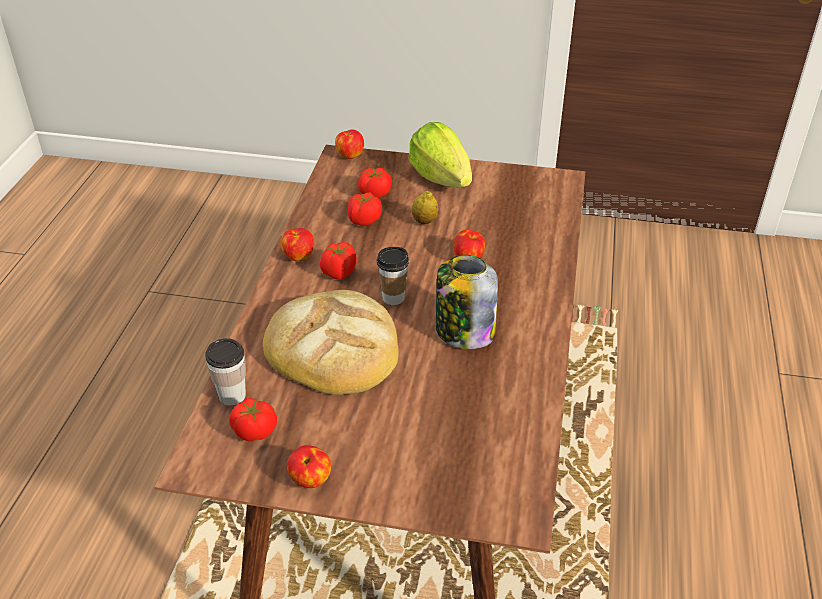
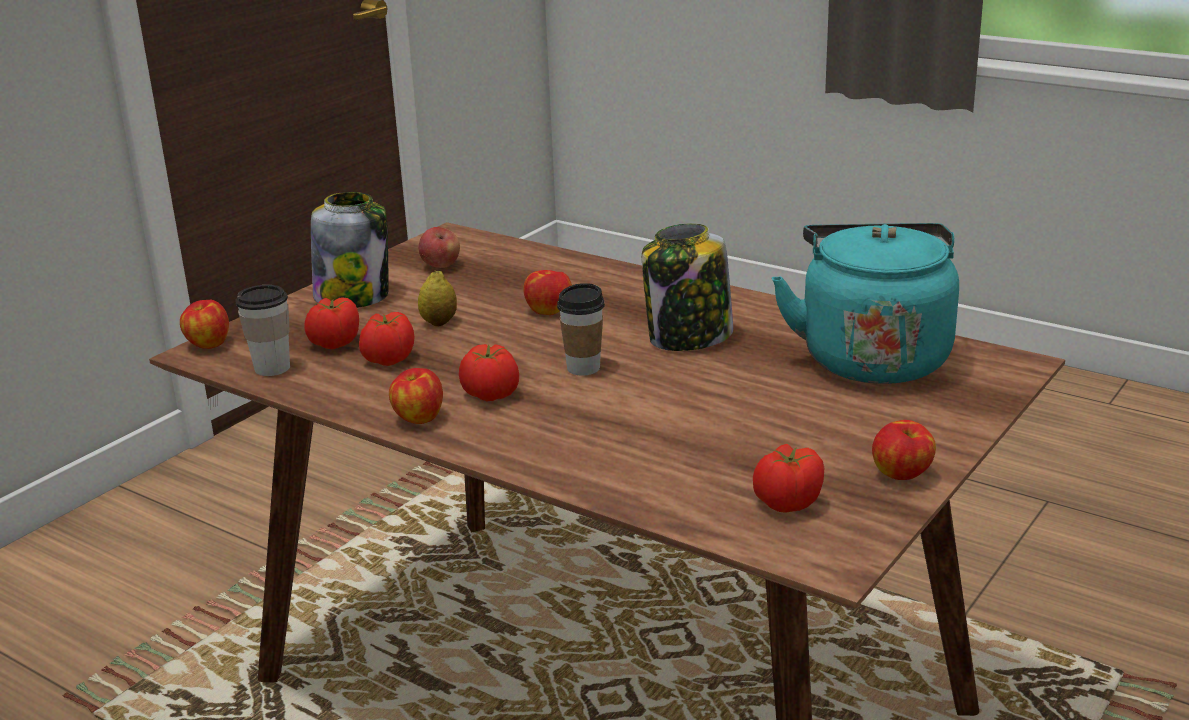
camera: 65 degrees left, 15 degrees down
cup [205,338,246,406] -> cup moved to [235,285,290,376]
bread [263,290,399,395] -> none
lettuce [408,122,472,187] -> jar [311,192,388,308]
none -> apple [419,227,460,268]
none -> turquoise kettle [772,223,959,384]

